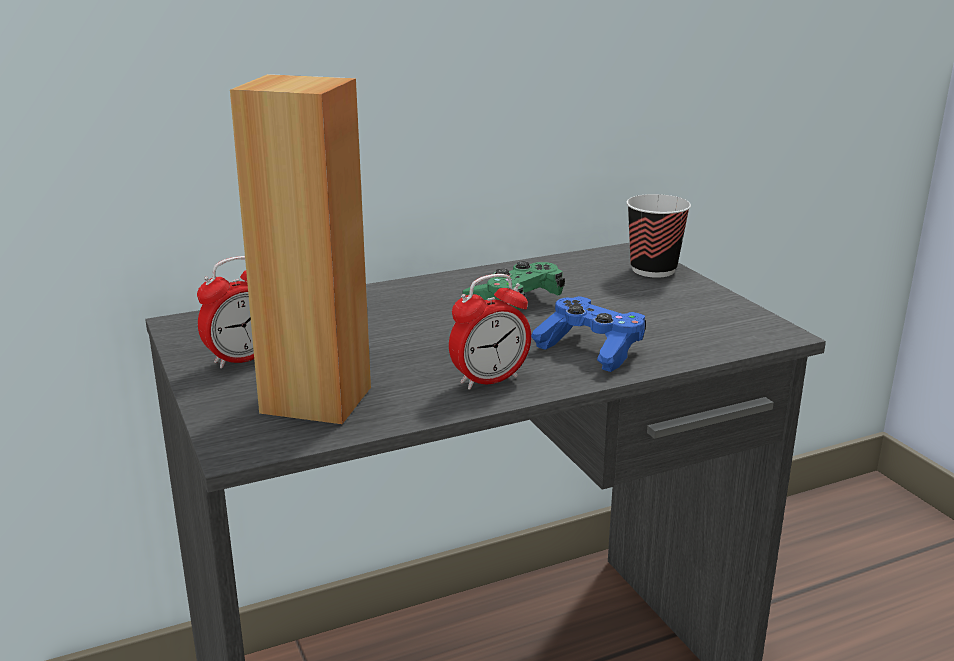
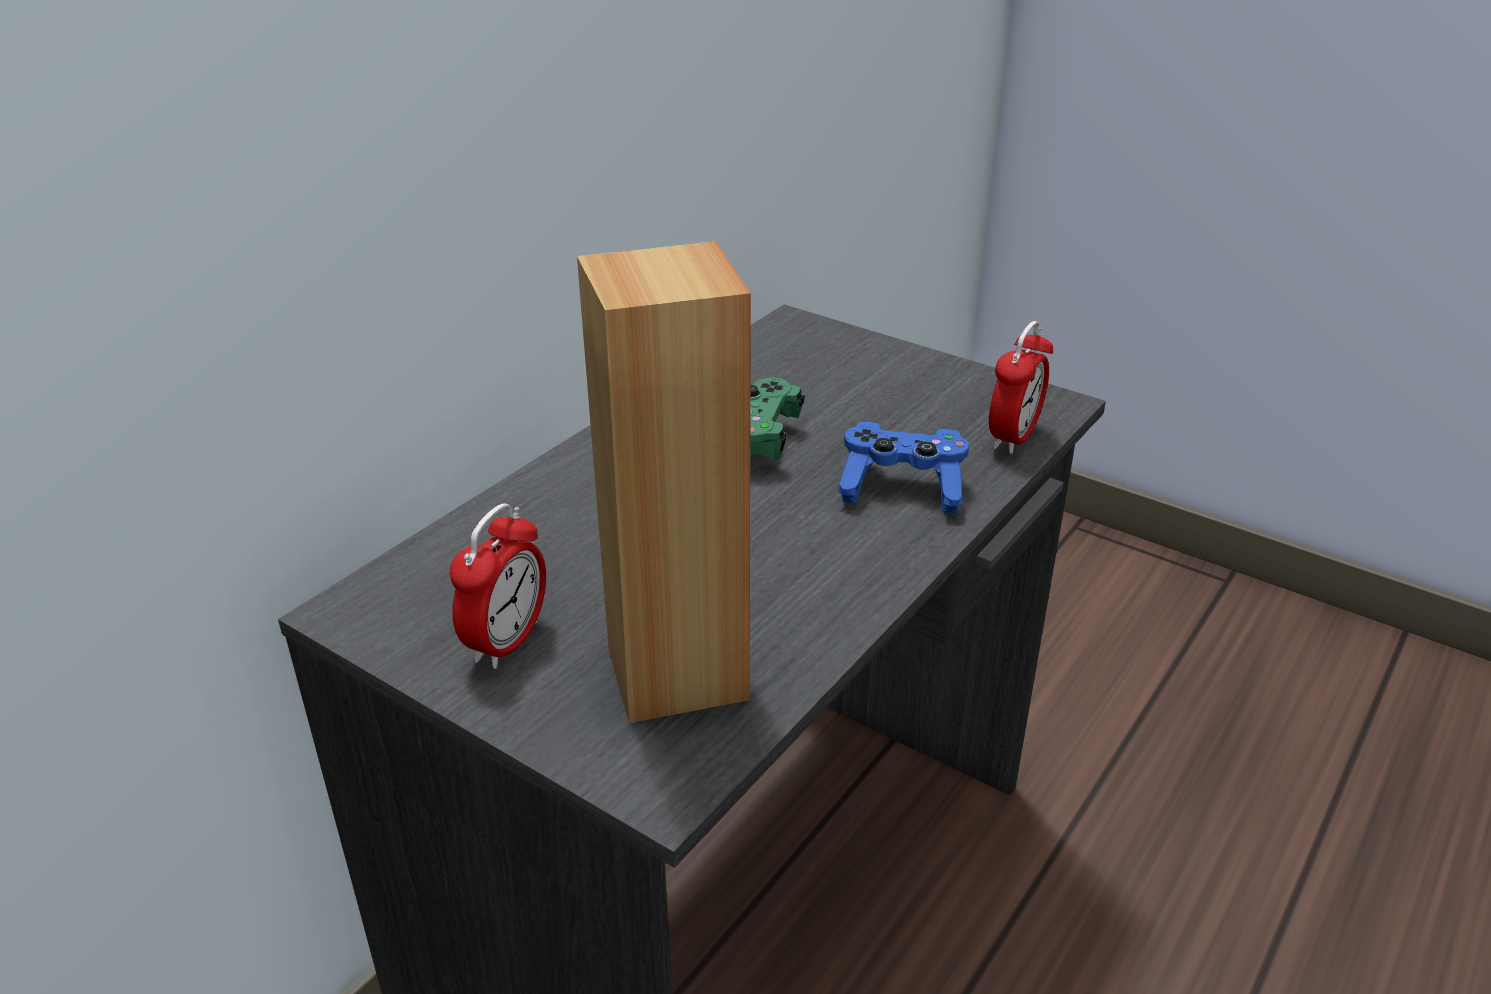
camera: 30 degrees left, 10 degrees up
alarm clock [449,274,531,390] -> alarm clock moved to [989,321,1053,454]
cup [626,194,691,278] -> none

